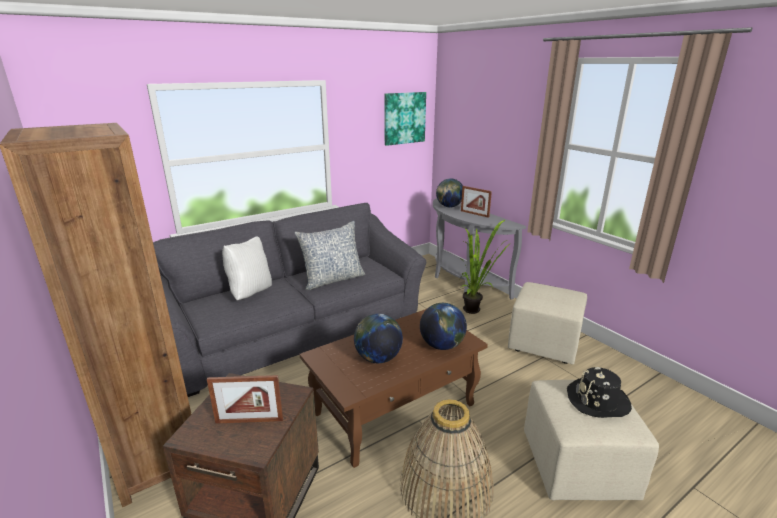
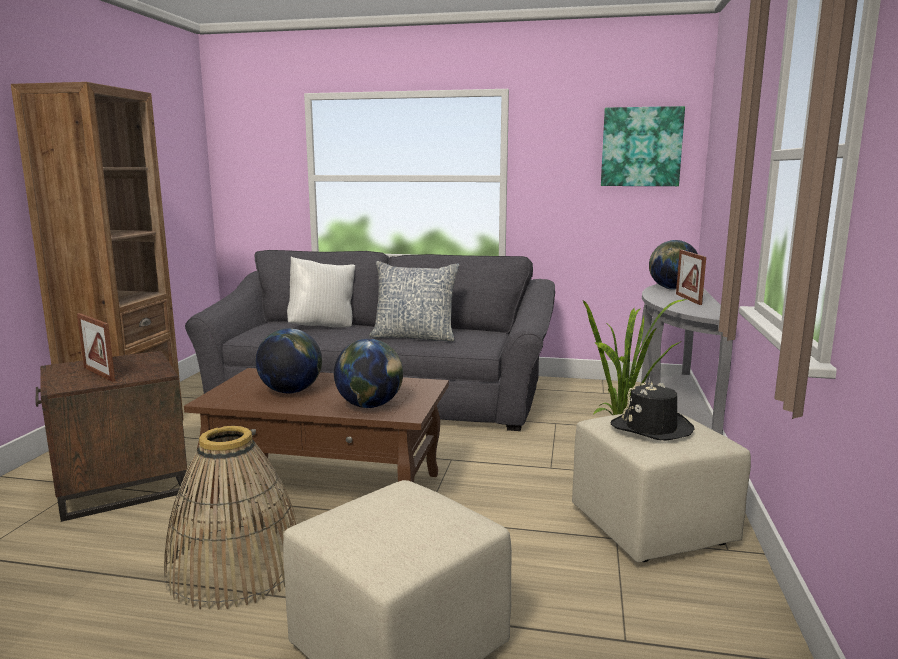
camera: 45 degrees right, 10 degrees down
black hat [567,367,632,418] -> black hat moved to [611,382,694,441]

